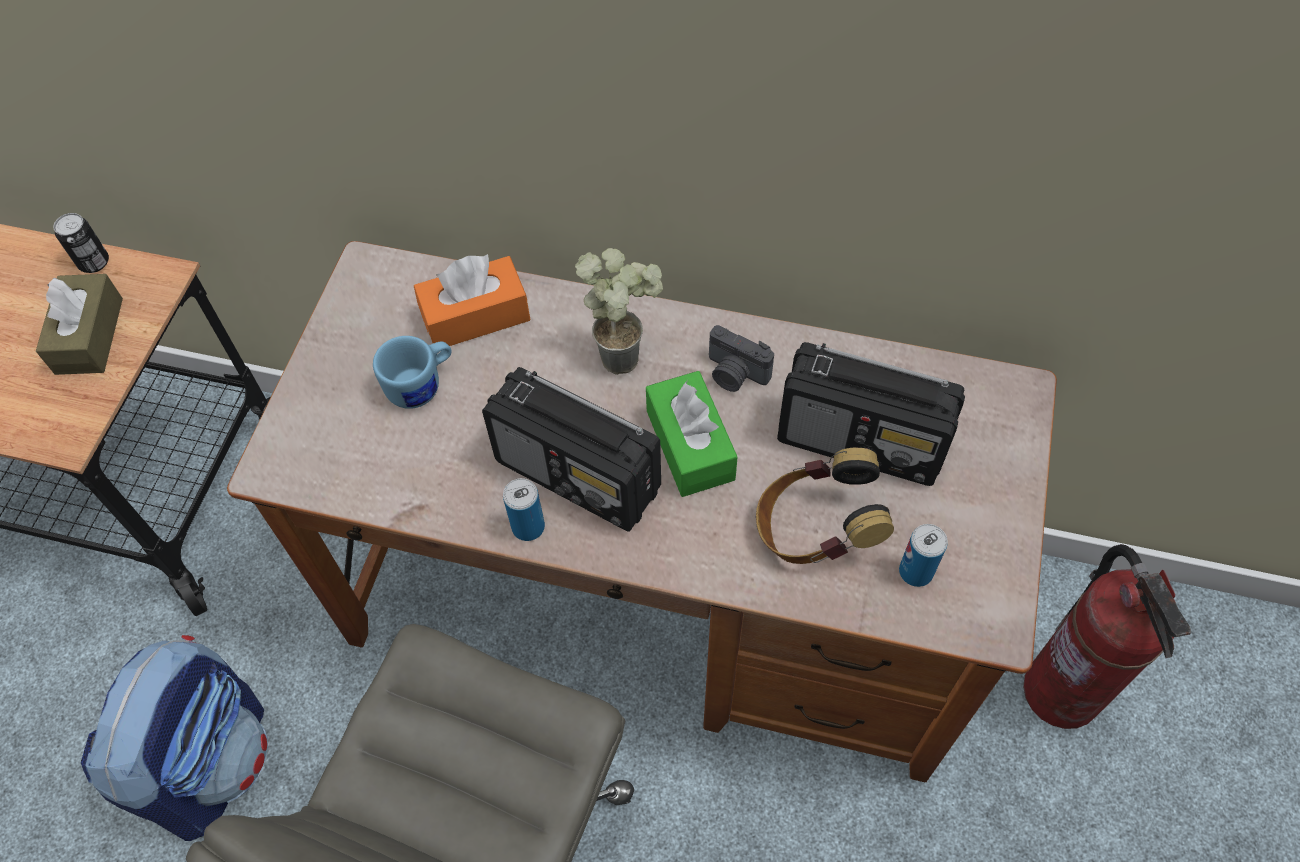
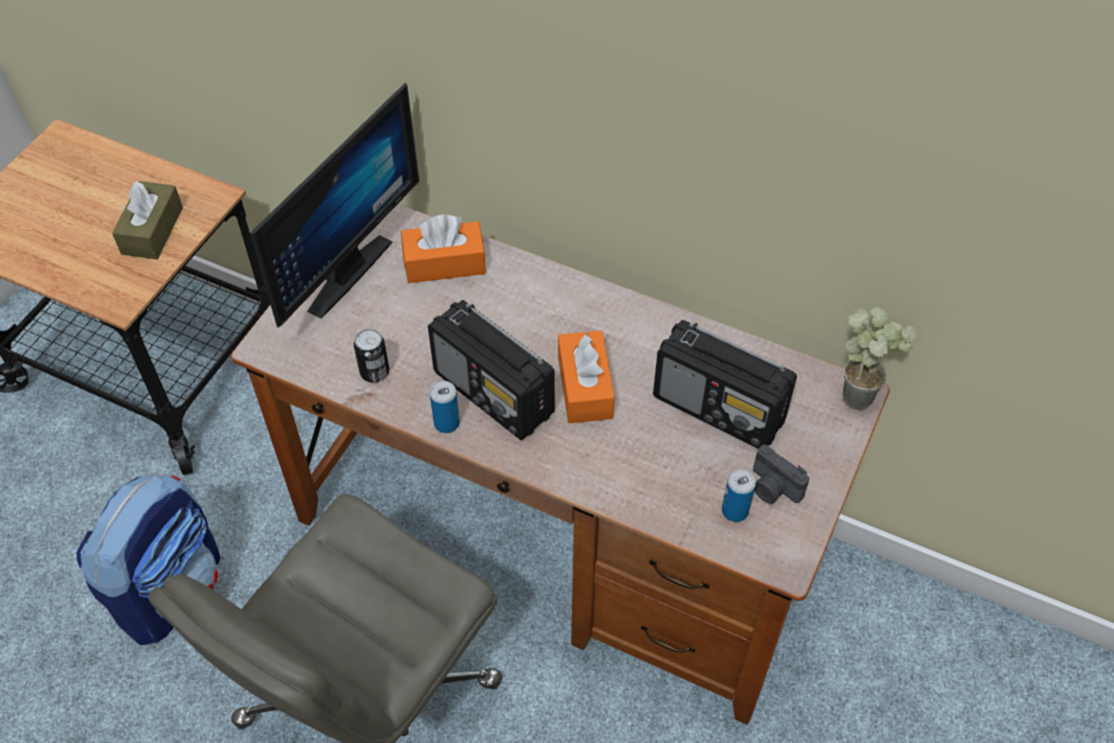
camera: 10 degrees right, 5 degrees down
can [53,213,109,273] -> can moved to [354,329,389,382]
blue mug [373,336,452,409] -> none
potted plant [575,248,663,375] -> potted plant moved to [842,307,916,410]
green tissue box [646,371,738,497] -> orange tissue box [558,330,615,423]
camera [709,325,774,392] -> camera moved to [753,445,810,504]
headphones [756,448,894,564] -> none
fire extinguisher [1023,544,1191,729] -> none
none -> monitor [250,82,419,328]

